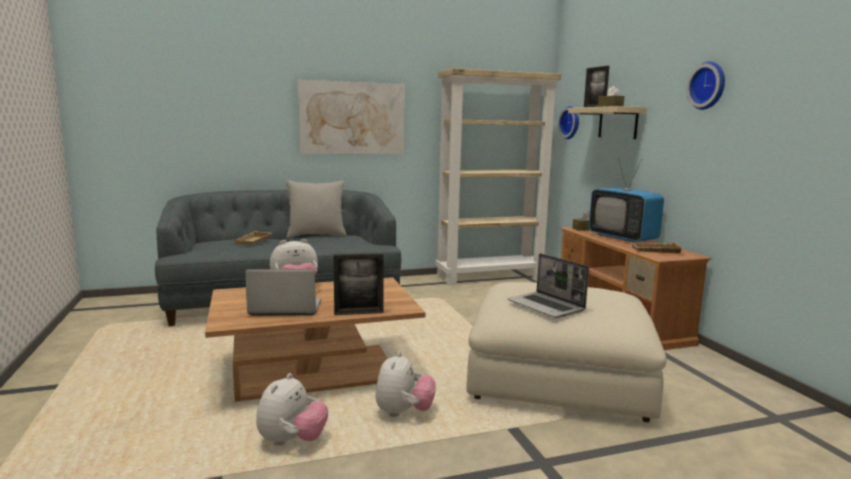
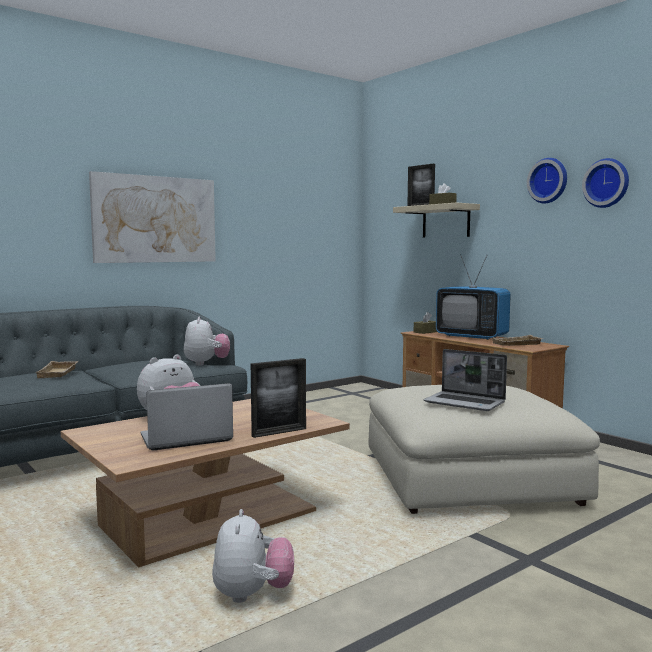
camera: 20 degrees left, 5 degrees down
grey pillow [286,180,347,238] -> none
plush toy [375,352,436,417] -> plush toy moved to [184,317,230,366]
beige bookcase [435,68,561,285] -> none
wall clock [558,106,579,139] -> wall clock moved to [582,158,629,208]

